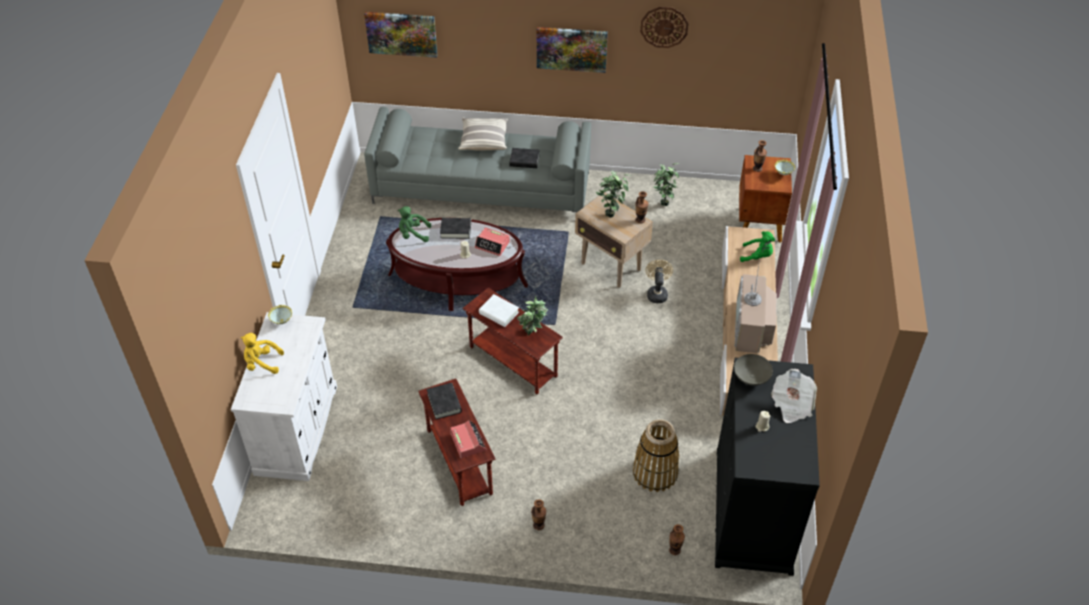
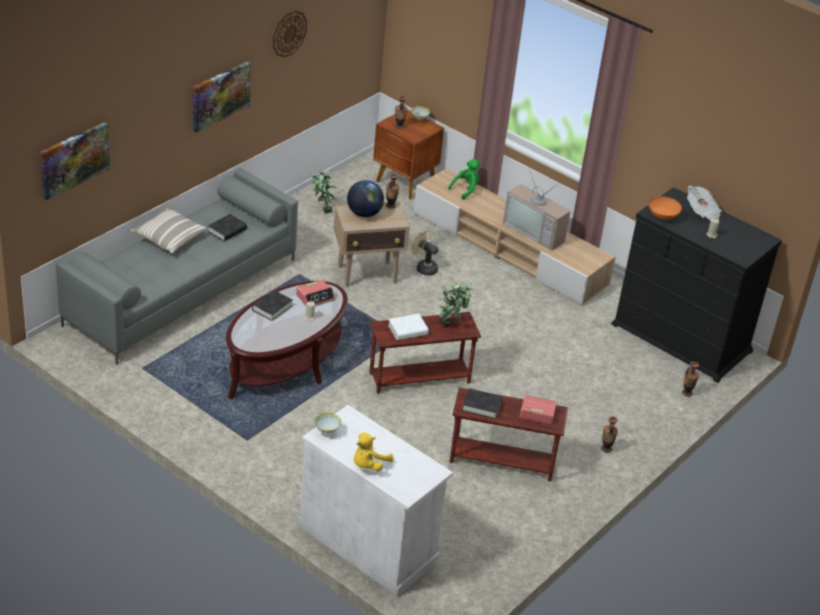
camera: 60 degrees left, 10 degrees down
green plush toy [398,206,431,242] -> none
potted plant [596,170,631,218] -> globe [347,180,384,217]
basket [633,419,679,492] -> none
grey bowl [734,354,773,386] -> orange bowl [648,196,682,219]

